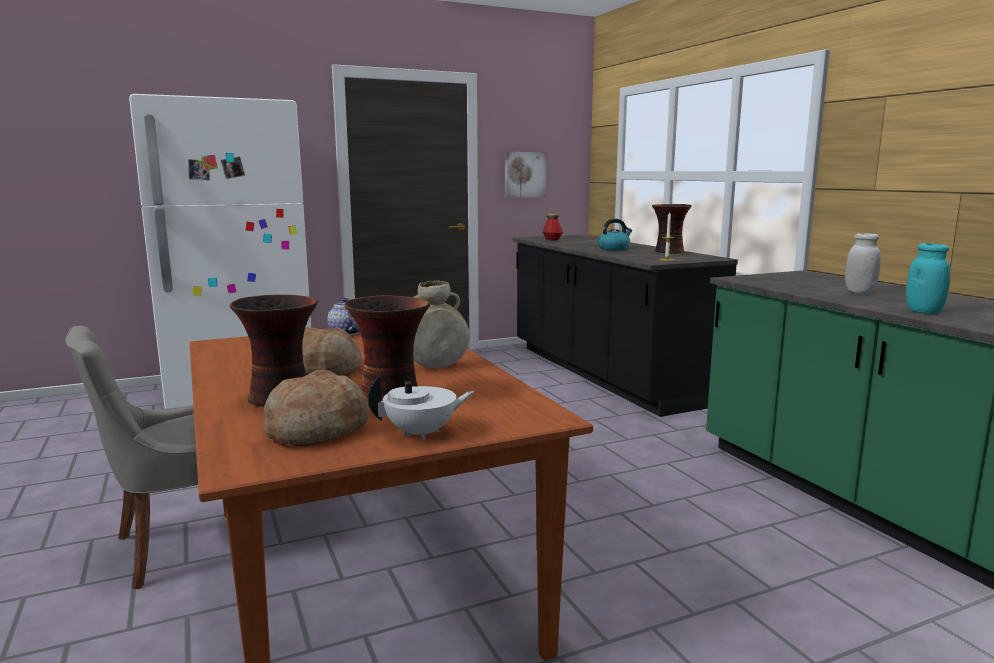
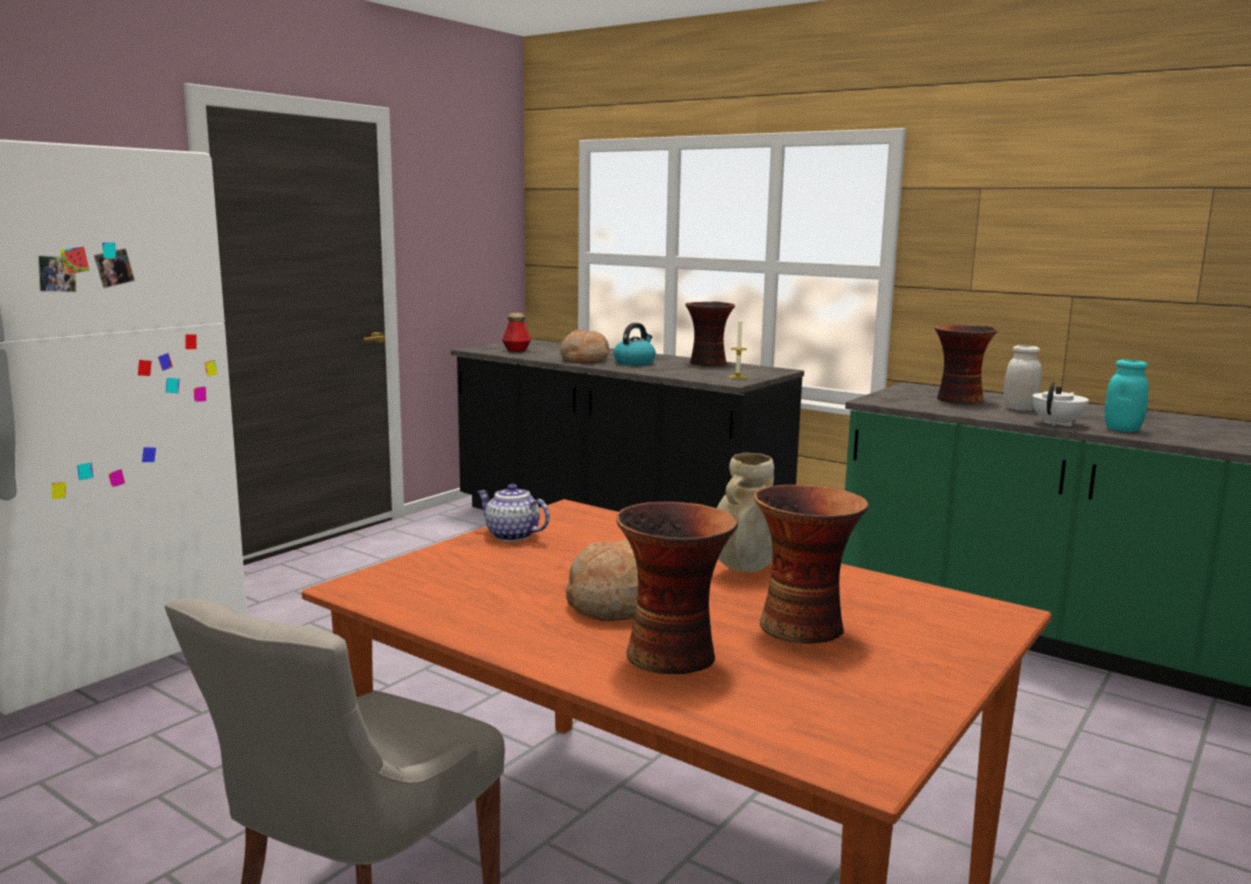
camera: 30 degrees left, 0 degrees up
bread [264,370,369,446] -> bread moved to [560,329,609,363]
white teapot [368,376,475,441] -> white teapot moved to [1032,382,1089,426]
picture [505,152,546,198] -> none
none -> vase [935,325,998,404]

